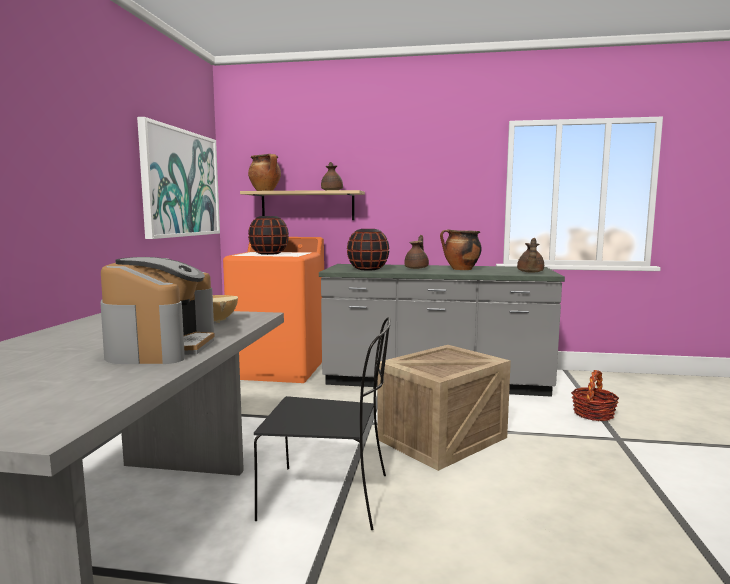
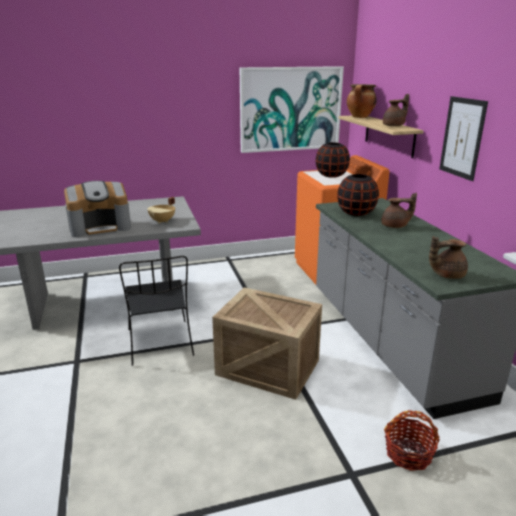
camera: 65 degrees right, 15 degrees up
cooking pot [440,229,482,270] -> none
none -> picture [439,96,488,181]

